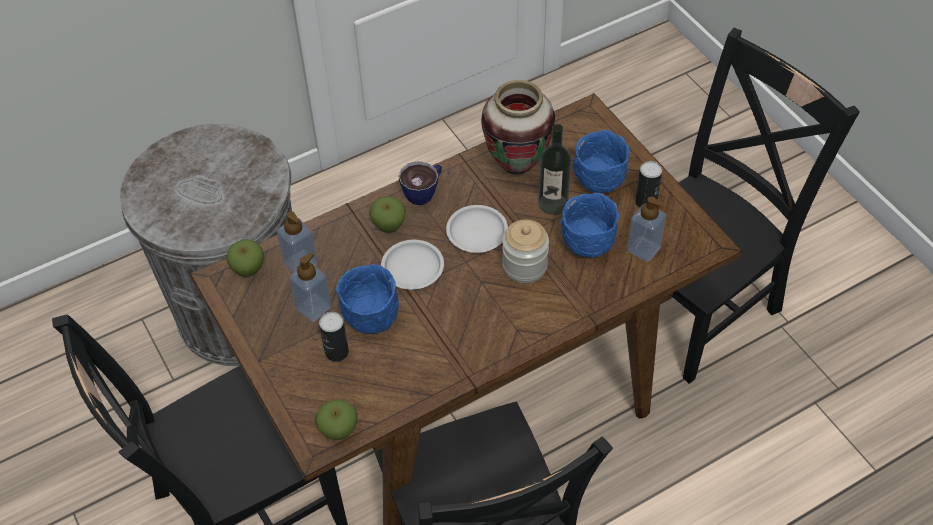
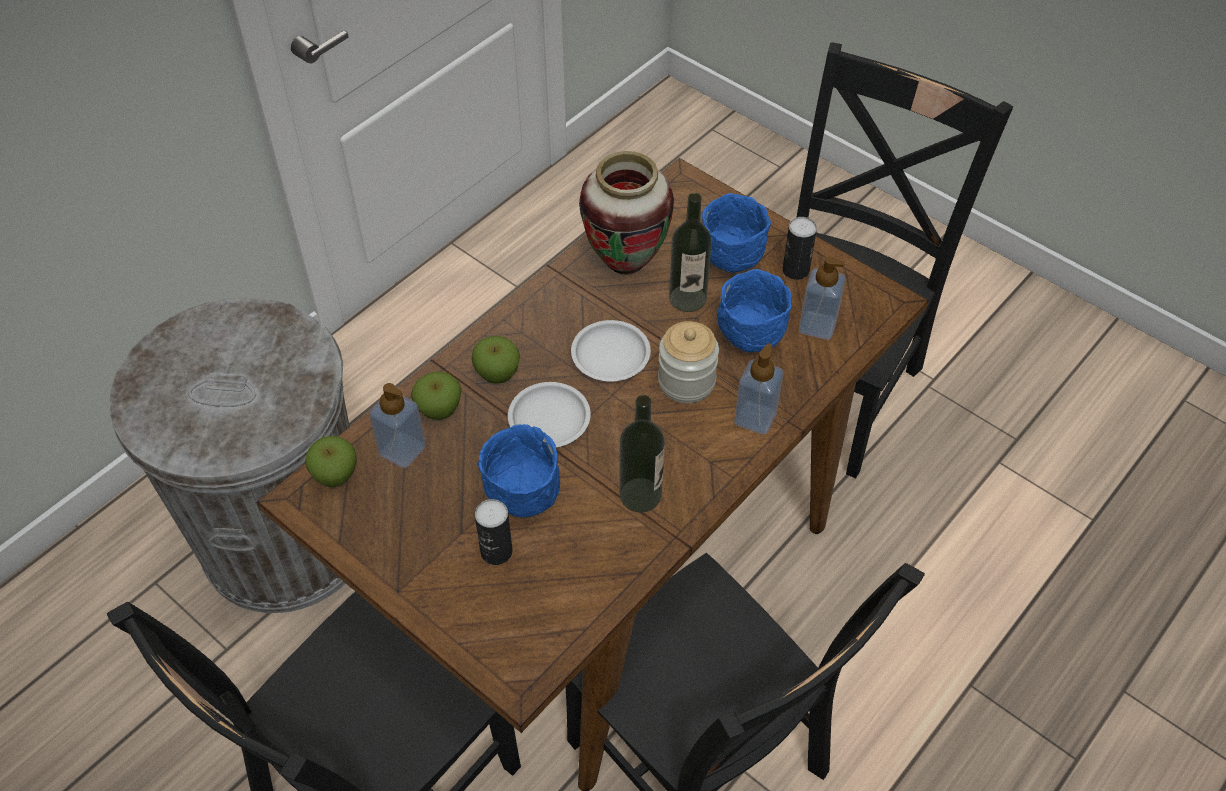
camera: 20 degrees left, 0 degrees up
soap dispenser [289,252,332,322] -> soap dispenser moved to [734,343,783,434]
apple [315,399,358,440] -> apple moved to [411,372,461,420]
cup [398,161,442,205] -> none
none -> bottle [619,395,665,513]

